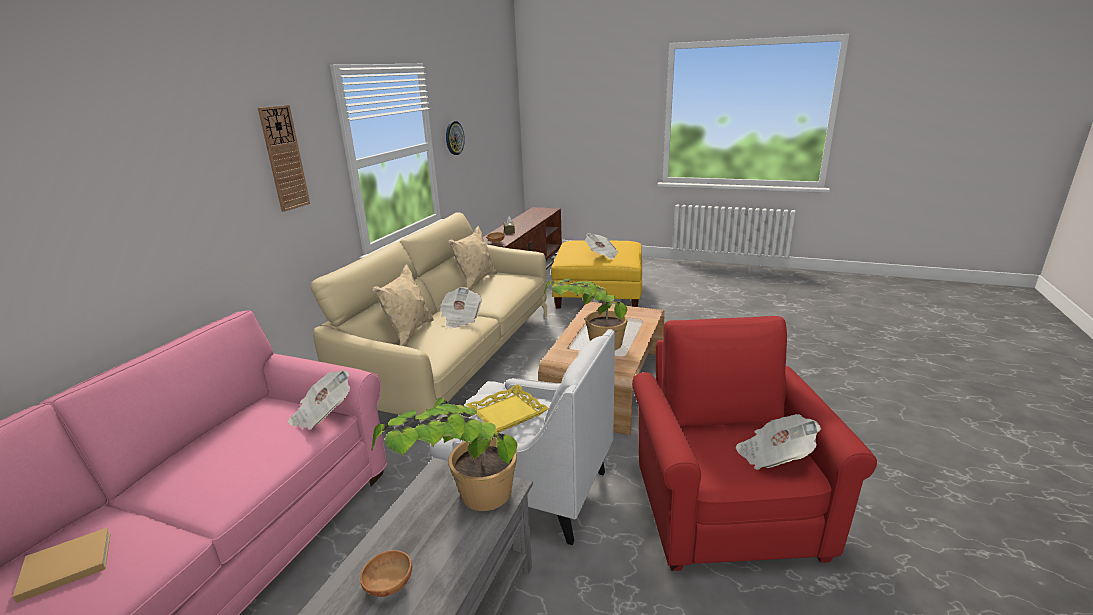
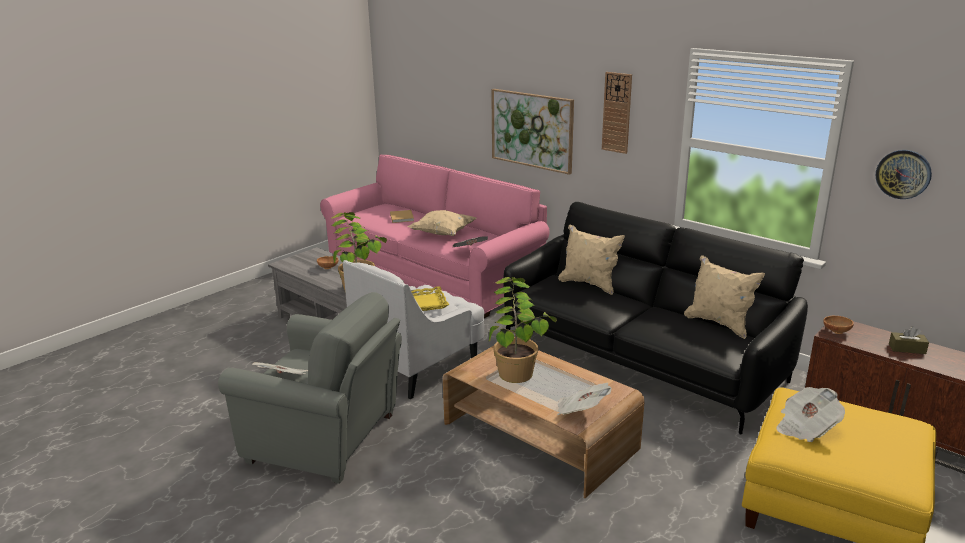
camera: 110 degrees right, 0 degrees up
beige sofa [310,212,547,416] -> black sofa [504,202,808,434]
newspaper [439,287,482,328] -> newspaper moved to [557,383,612,415]
red armchair [632,316,877,571] -> grey armchair [218,292,402,484]
none -> beige pillow [408,210,477,236]
none -> picture [491,89,574,175]

